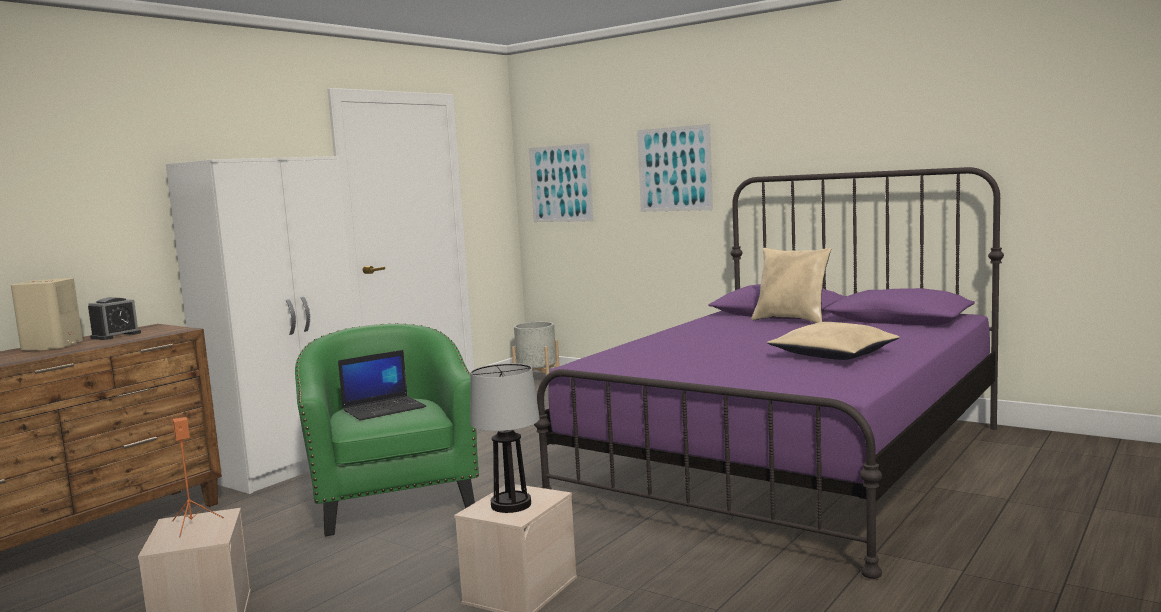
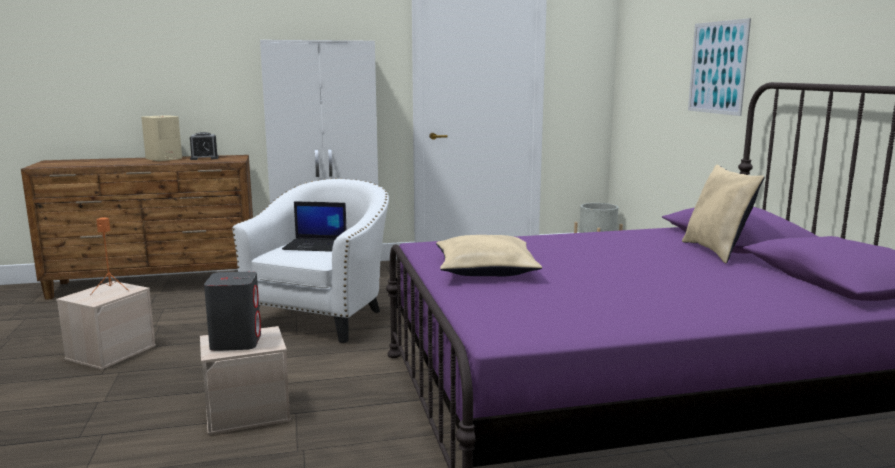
camera: 40 degrees right, 5 degrees up
green armchair [295,323,479,536] -> white armchair [232,178,389,343]
table lamp [470,363,540,513] -> grey speaker [204,271,261,351]
picture [529,143,594,222] -> none
beige pillow [767,322,900,360] -> beige pillow moved to [436,235,542,277]

